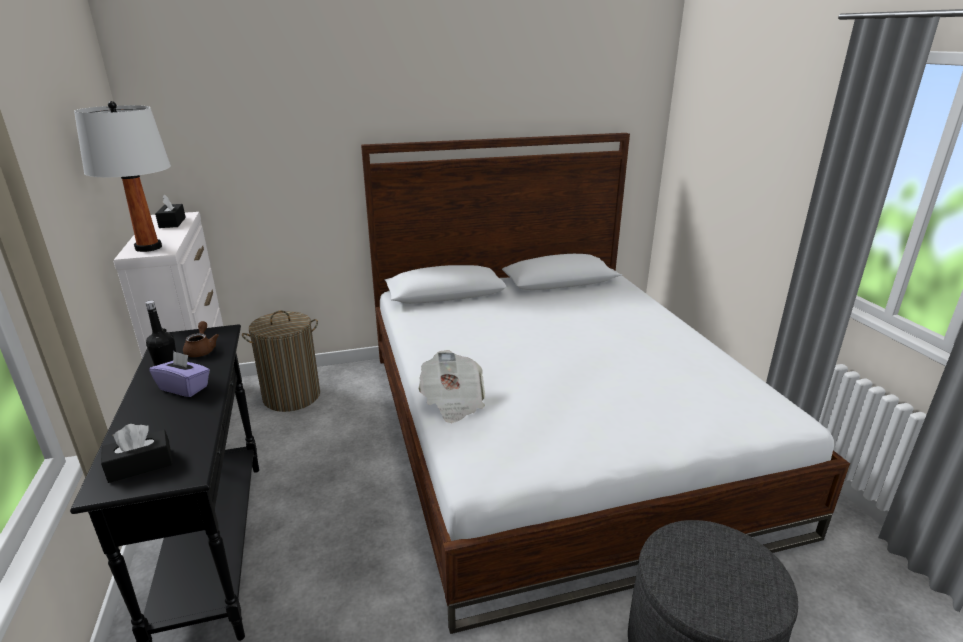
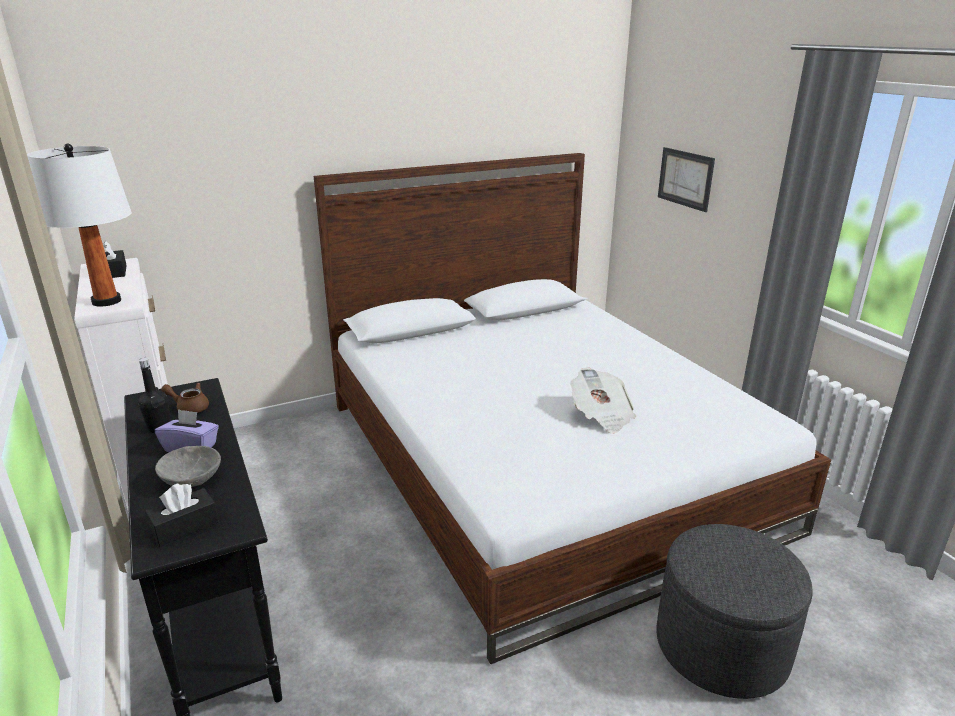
camera: 10 degrees left, 0 degrees up
brown teapot [183,321,219,357] -> brown teapot turned 60 degrees counterclockwise [161,383,209,413]
laundry basket [242,310,320,412] -> none
newspaper [418,350,485,423] -> newspaper moved to [570,367,636,434]
none -> grey bowl [155,446,221,487]
none -> picture [658,147,715,212]

